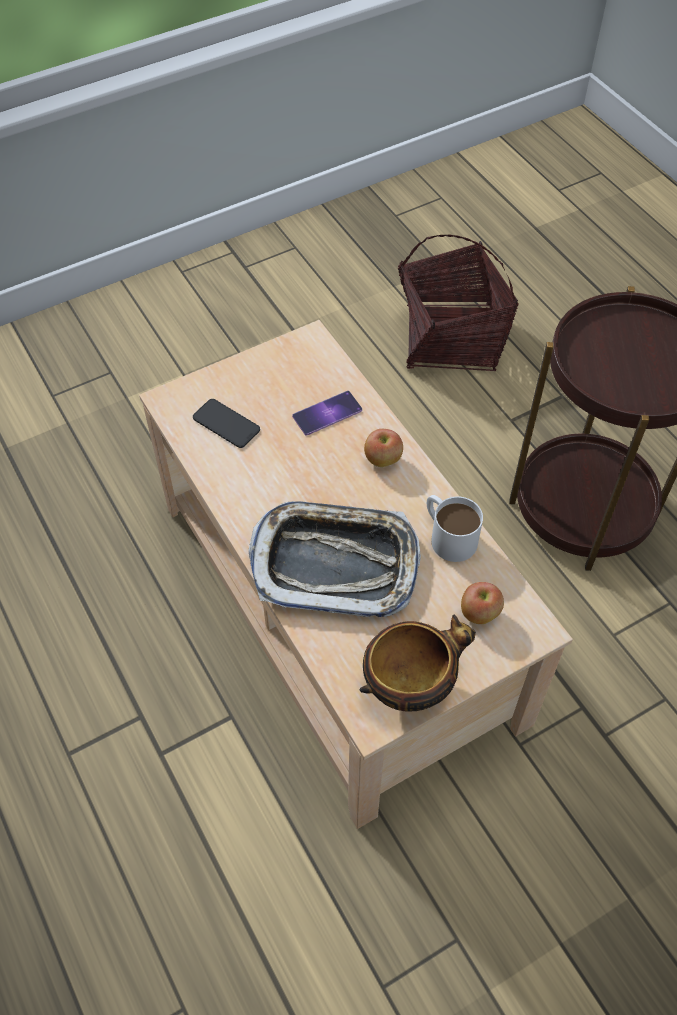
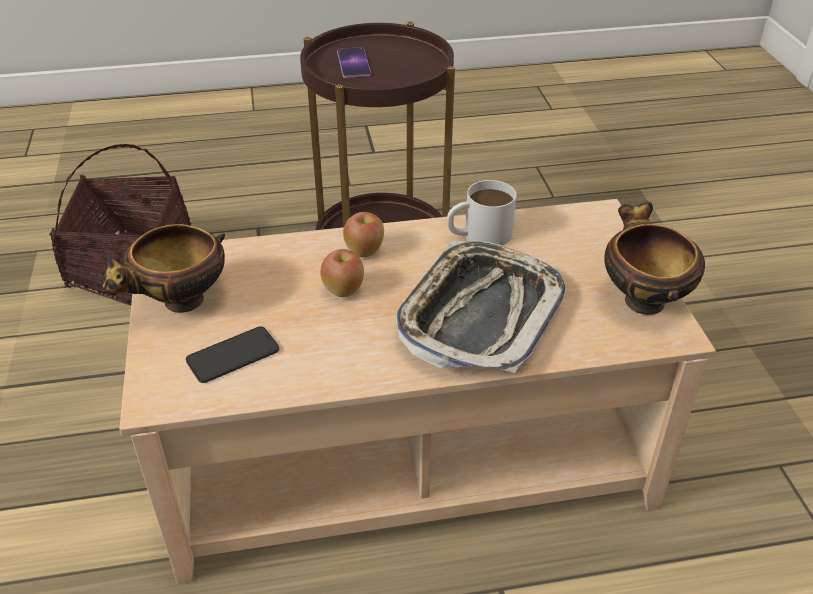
camera: 70 degrees left, 15 degrees down
phone [292,391,362,436] -> phone moved to [337,47,371,78]
apple [461,582,504,624] -> apple moved to [321,249,364,297]
none -> bowl [102,224,225,313]

